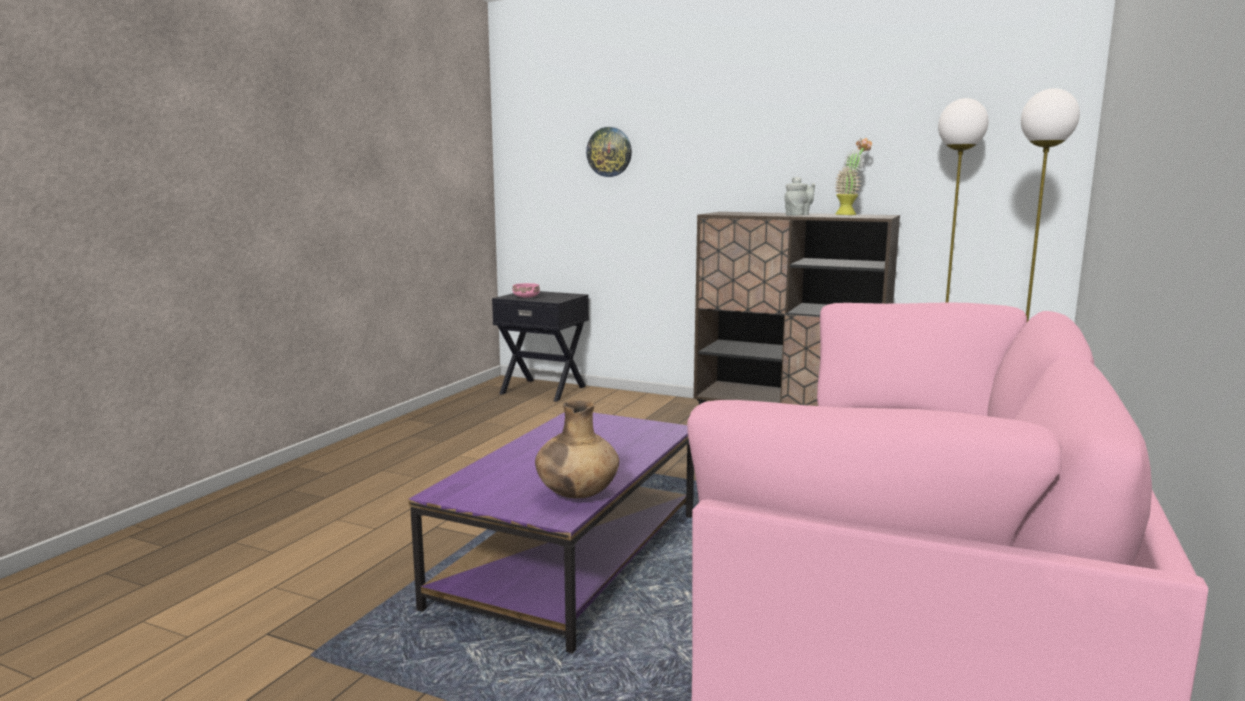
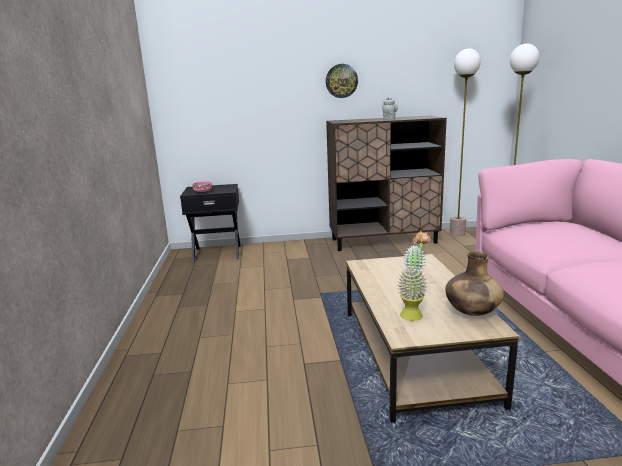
camera: 30 degrees left, 5 degrees up
purple coffee table [408,412,694,654] -> brown coffee table [346,254,520,423]
wall clock [586,127,632,177] -> wall clock moved to [326,64,358,98]
potted plant [835,138,872,215] -> potted plant moved to [397,231,431,321]

